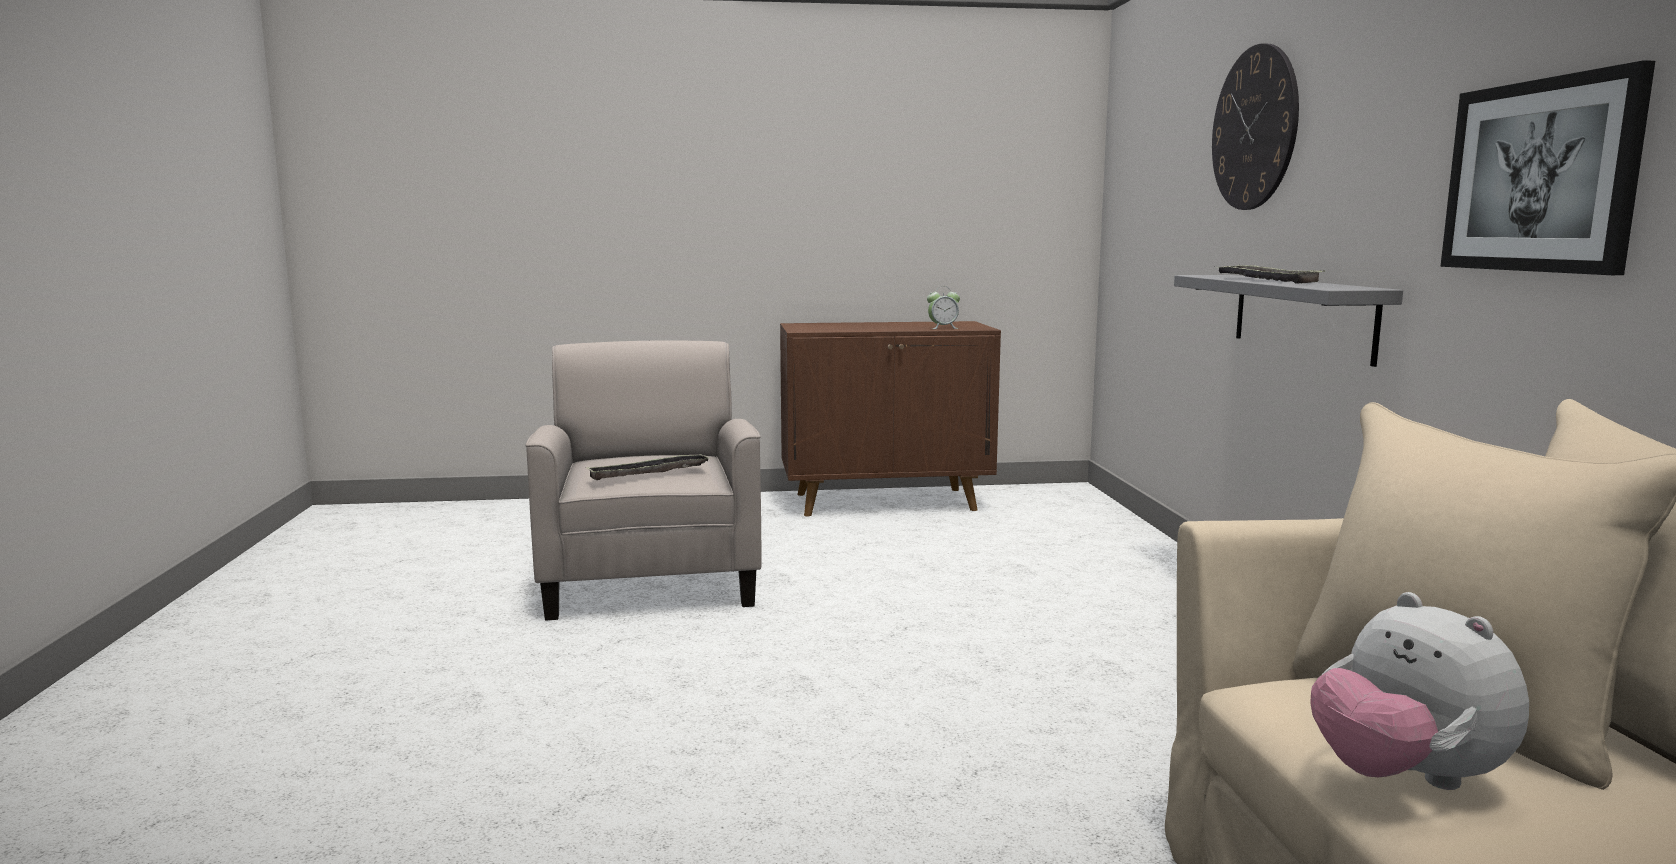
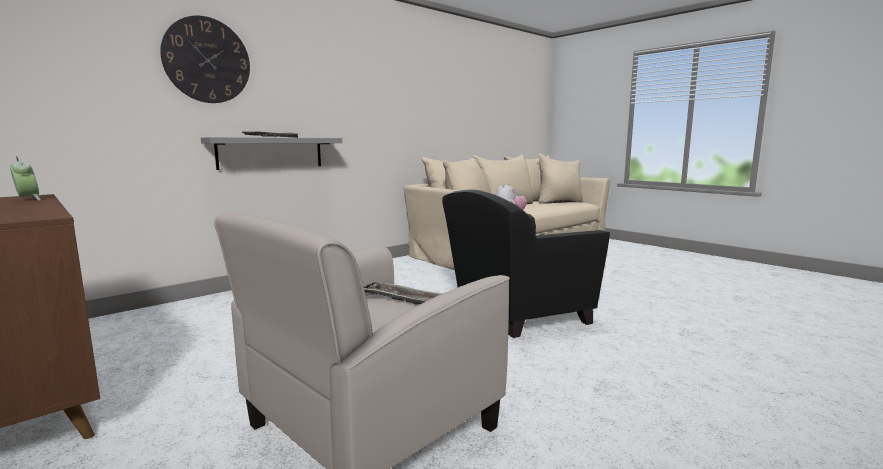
camera: 125 degrees left, 0 degrees up
picture [1440,60,1655,275] -> none
none -> black armchair [442,189,610,338]

